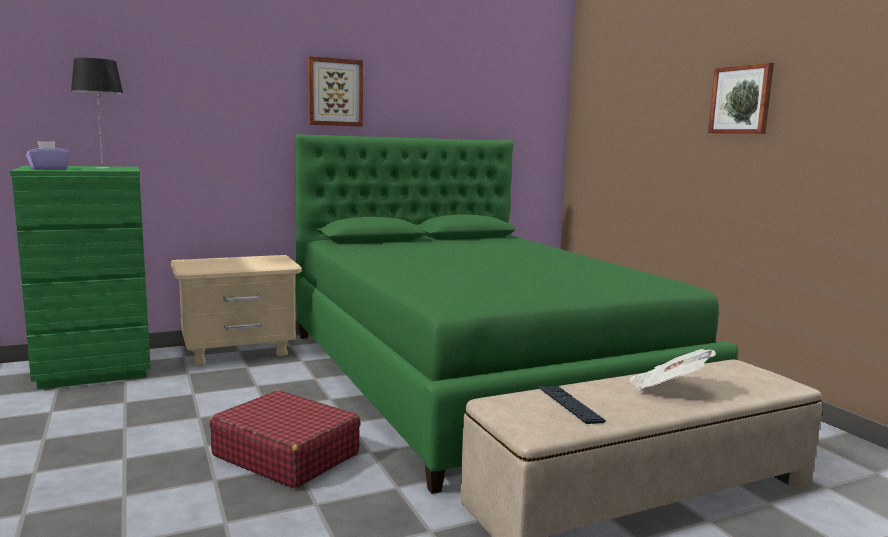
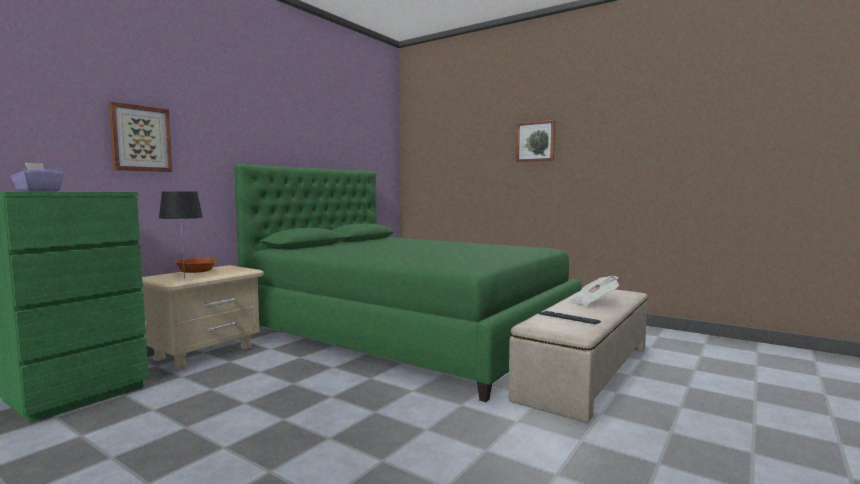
camera: 30 degrees left, 5 degrees down
table lamp [71,58,123,169] -> table lamp moved to [159,192,203,282]
red suitcase [210,390,361,488] -> none
picture [308,56,363,127] -> picture moved to [108,102,172,172]
none -> bowl [174,257,218,273]

